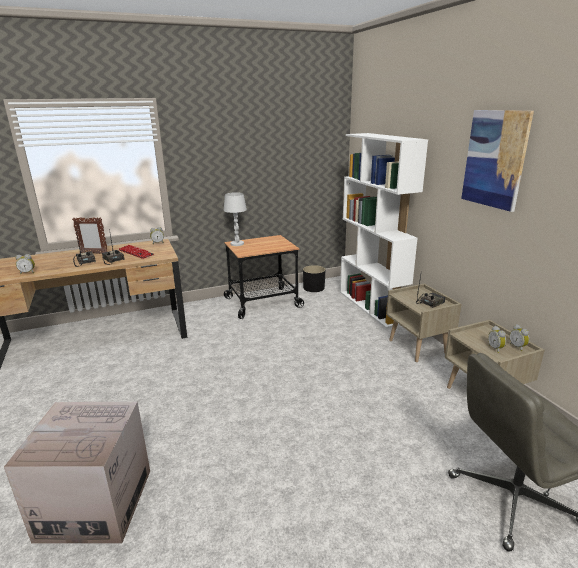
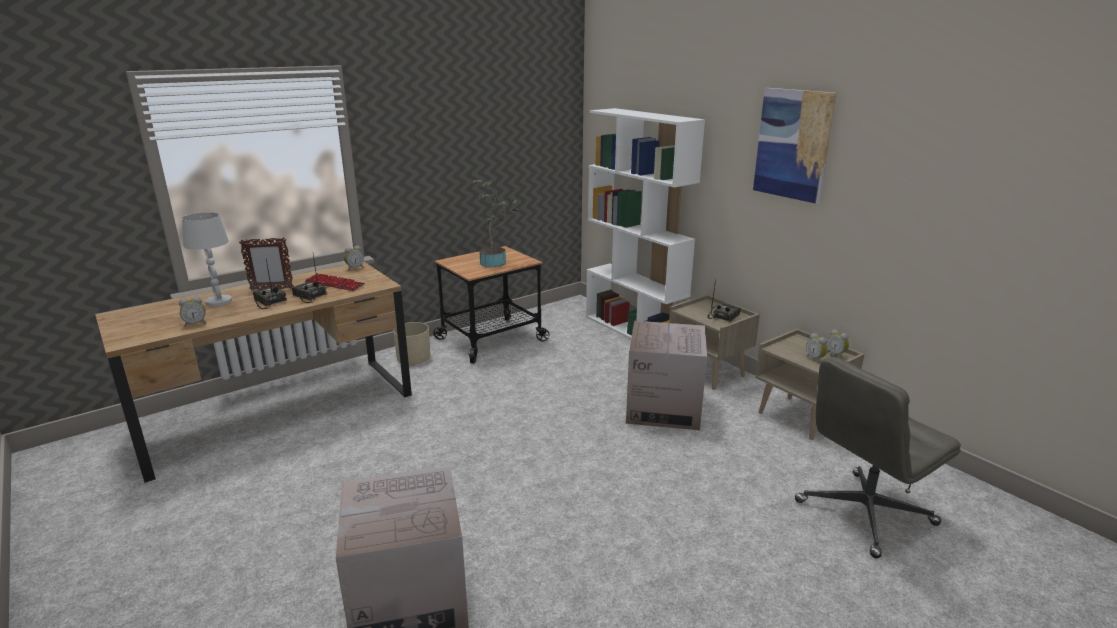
camera: 15 degrees left, 0 degrees up
white table lamp [224,192,247,246] -> white table lamp moved to [182,212,232,306]
black planter [303,265,325,292] -> none
none -> beige planter [393,322,430,365]
none -> potted plant [472,180,519,267]
none -> cardboard box [626,321,707,430]

